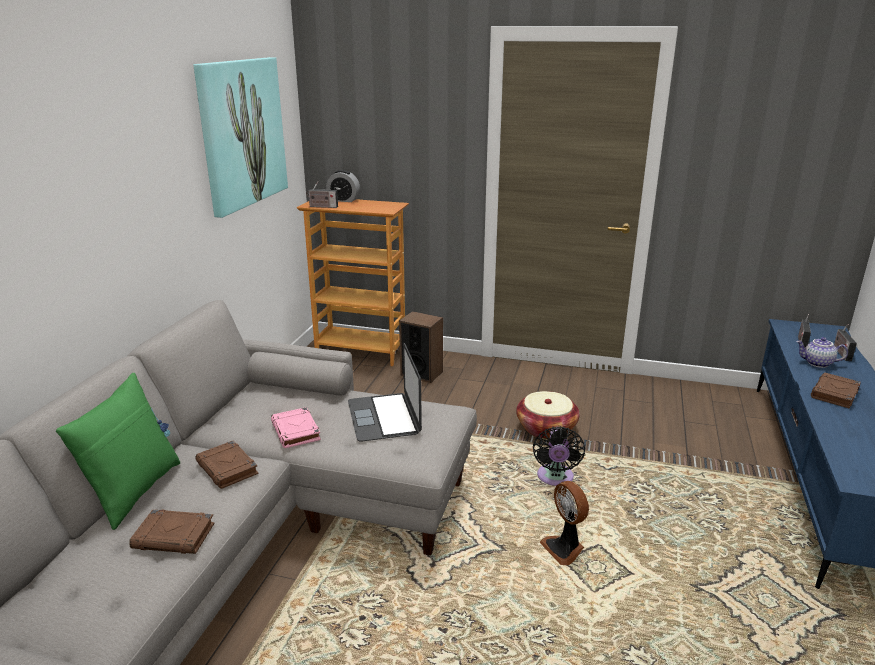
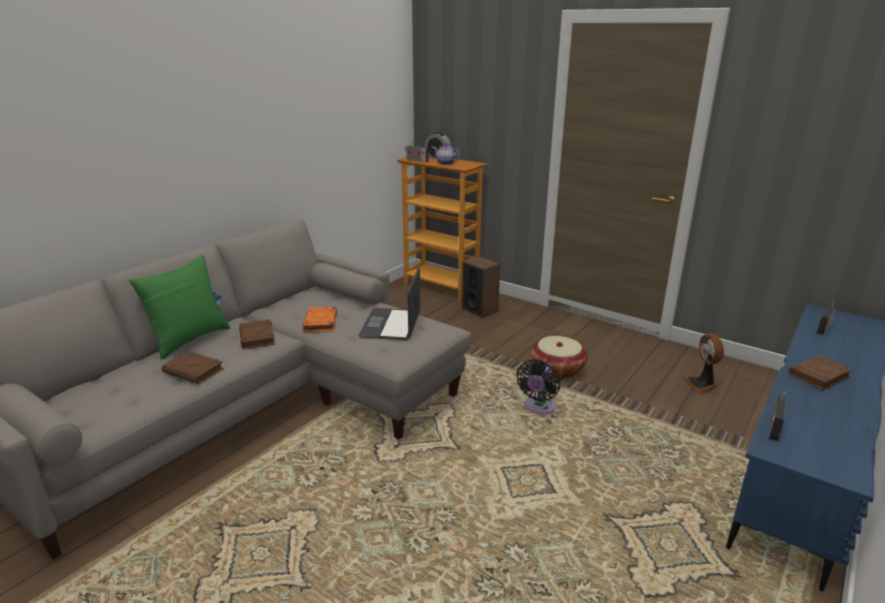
camera: 20 degrees right, 0 degrees up
picture [193,57,288,218] -> none
pink book [271,407,321,448] -> orange book [303,307,337,332]
fan [539,481,589,565] -> fan moved to [683,333,724,394]
teapot [796,337,848,368] -> teapot moved to [433,144,460,165]
radio [834,324,857,361] -> radio moved to [769,392,786,442]

